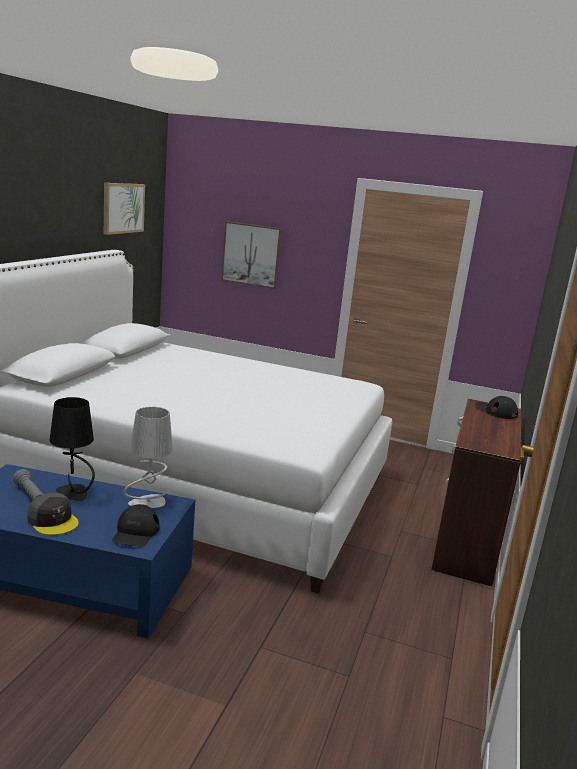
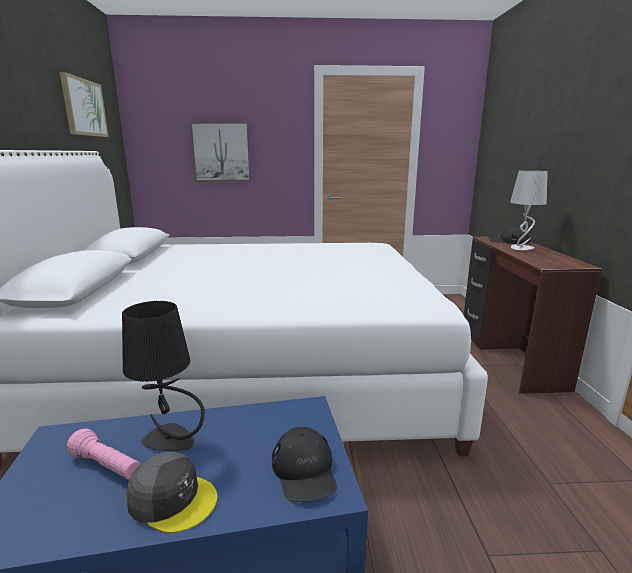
camera: 20 degrees left, 0 degrees up
grey flashlight [13,469,43,500] -> pink flashlight [67,429,141,480]
grey table lamp [123,407,173,508] -> grey table lamp moved to [510,171,548,250]

